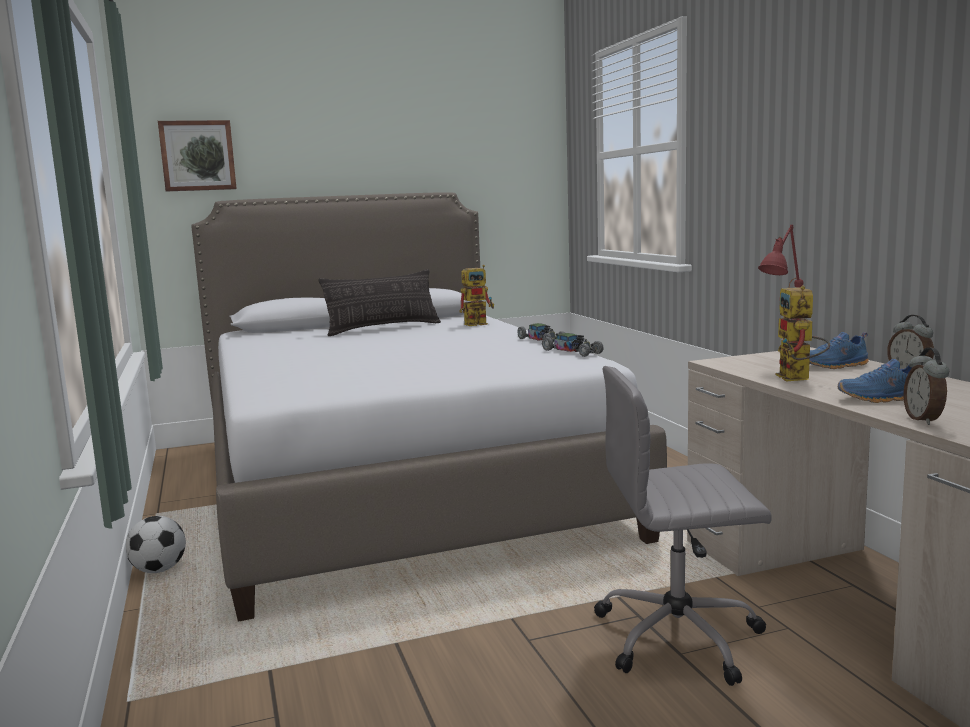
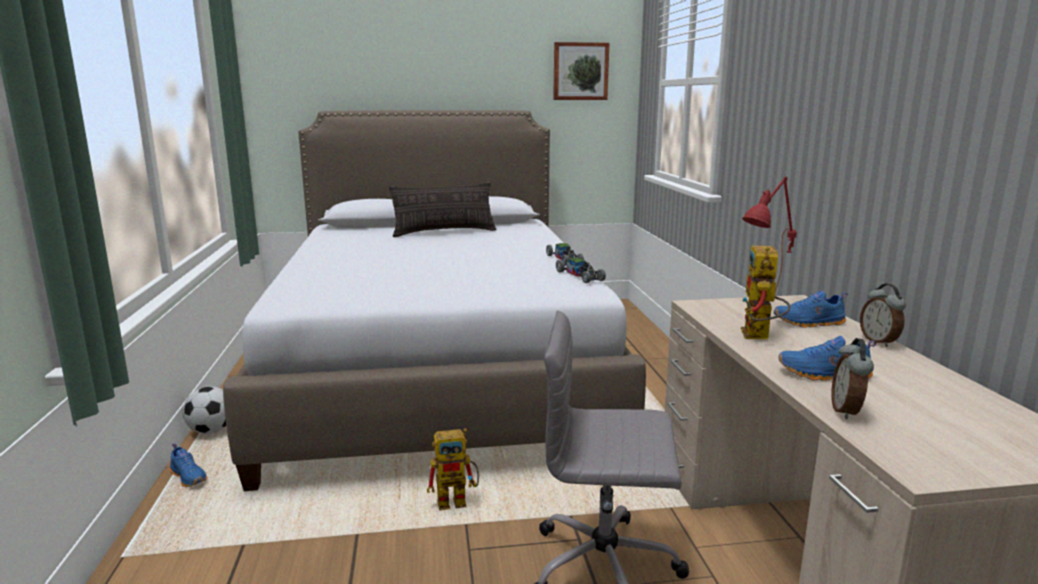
camera: 10 degrees right, 5 degrees up
picture [158,120,237,192] -> picture moved to [553,42,609,100]
toy robot [459,265,494,326] -> toy robot moved to [427,428,479,511]
none -> blue shoe [170,443,207,487]

